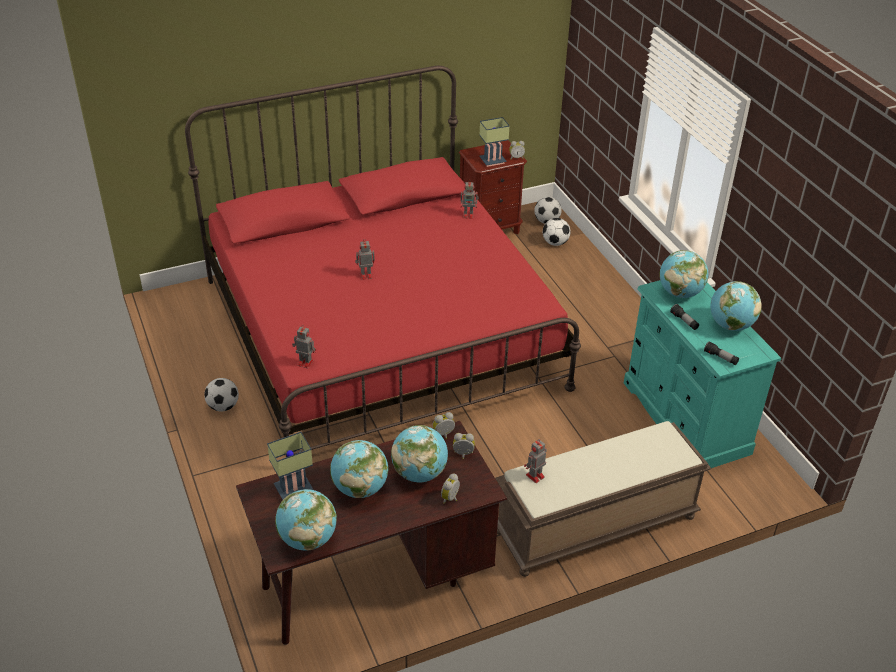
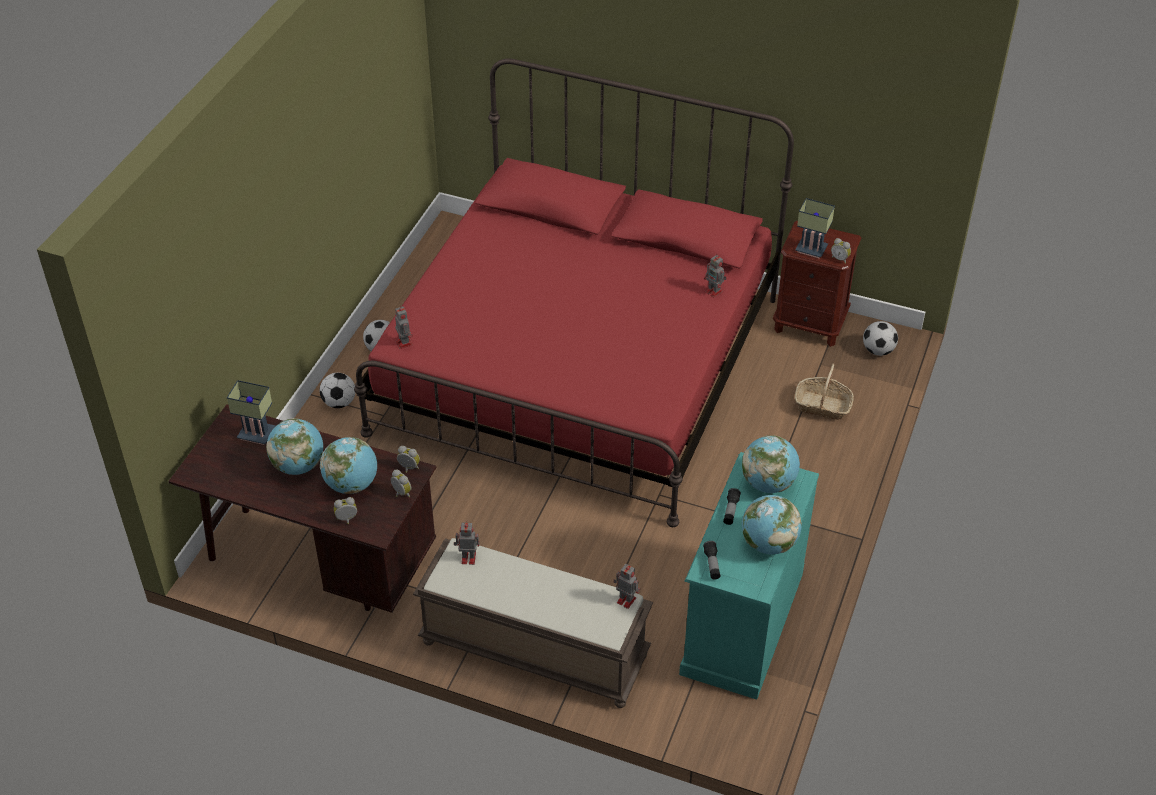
camera: 45 degrees right, 5 degrees up
globe [275,489,337,551] -> none
toy robot [355,240,374,280] -> toy robot moved to [613,564,640,609]
football [543,218,571,246] -> football moved to [320,373,355,408]
none -> basket [795,364,854,420]

